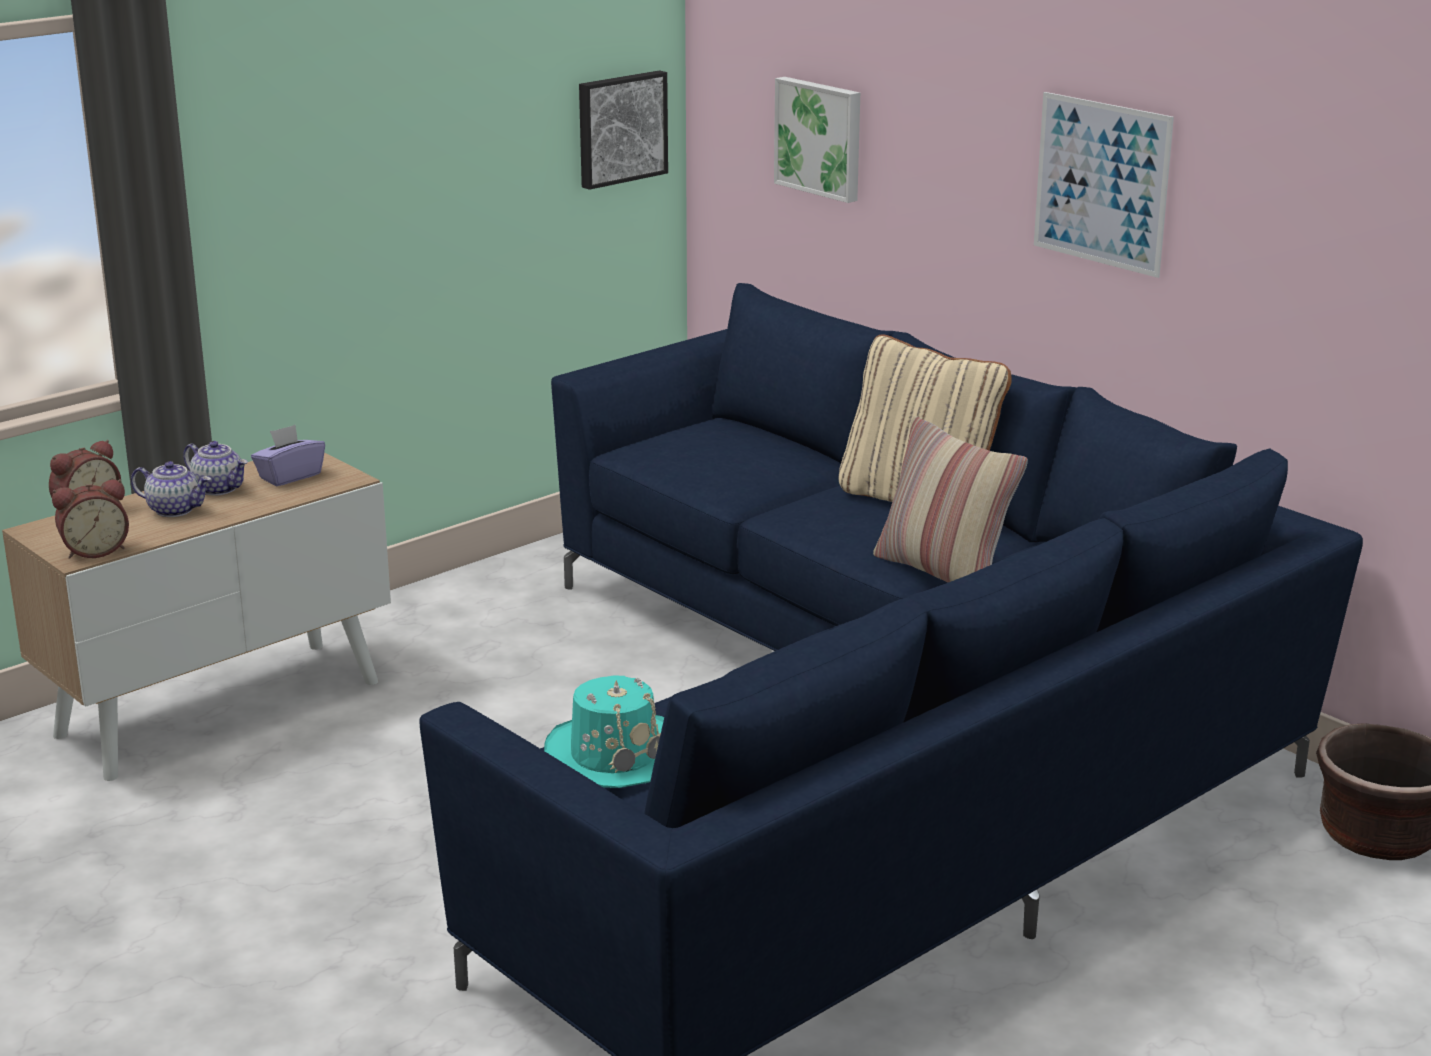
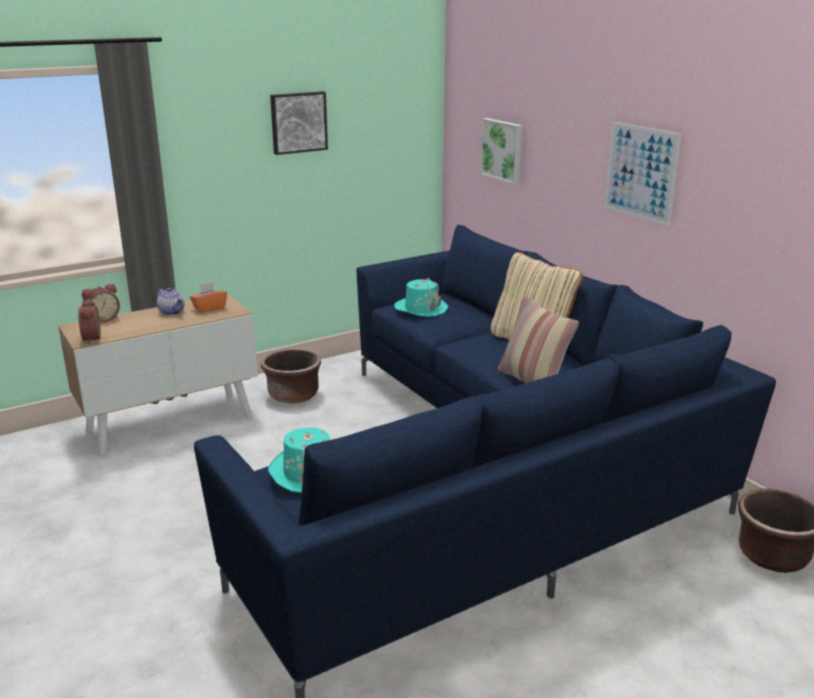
camera: 10 degrees right, 0 degrees up
alarm clock [52,479,129,559] -> alarm clock turned 90 degrees clockwise [78,299,104,344]
teapot [131,461,211,517] -> none
purple tissue box [251,425,325,486] -> orange tissue box [190,282,227,313]
picture [579,70,668,190] -> picture moved to [270,91,328,155]
none -> brown planter [261,350,321,403]
none -> turquoise hat [394,278,448,317]

